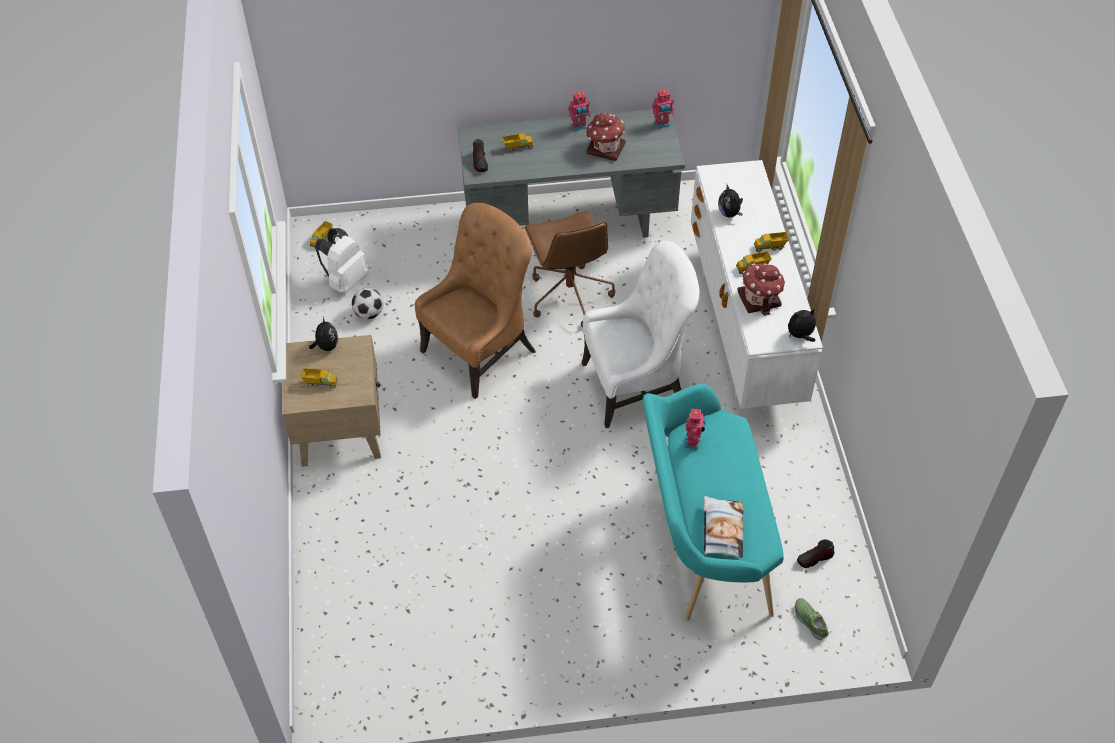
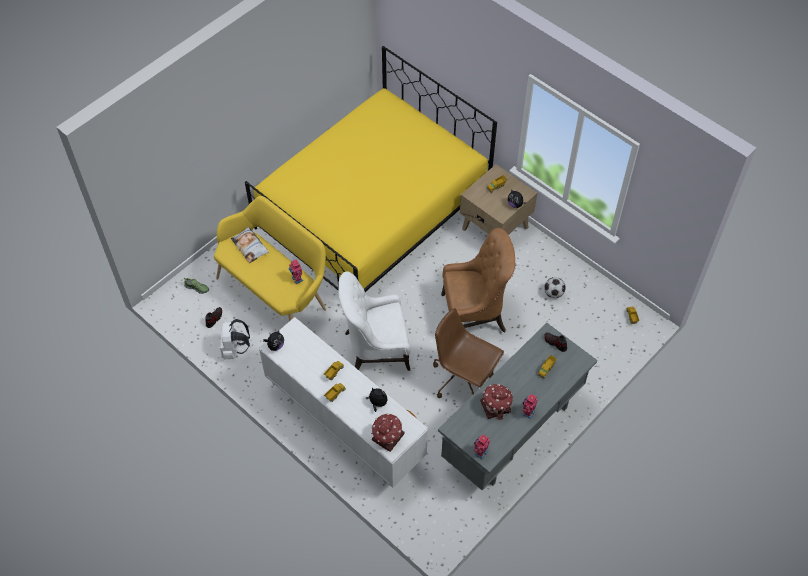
camera: 140 degrees right, 5 degrees up
white backpack [315,228,369,293] -> white backpack moved to [220,319,250,359]
brown chair [415,203,536,399] -> brown chair turned 105 degrees counterclockwise [441,228,515,332]
white chair [582,241,700,428] -> white chair turned 45 degrees clockwise [338,271,410,371]
turquoise bench [642,384,784,621] -> yellow bench [214,196,326,321]
toy house [737,263,785,316] -> toy house moved to [371,413,405,452]
none -> yellow bed [245,46,497,292]

